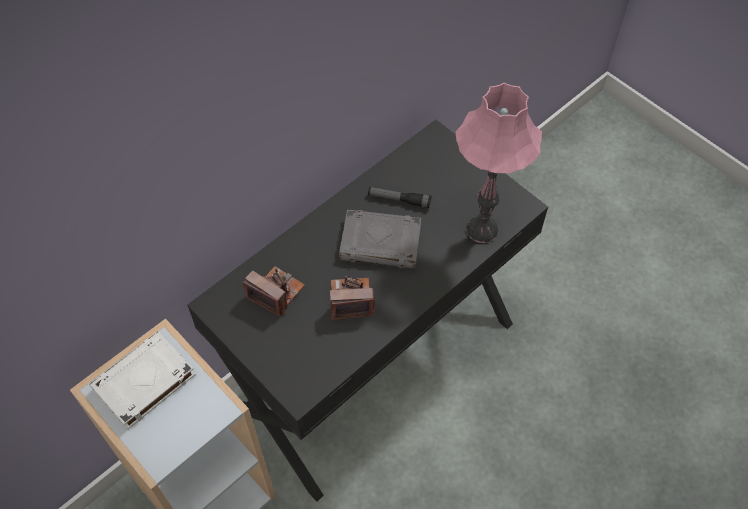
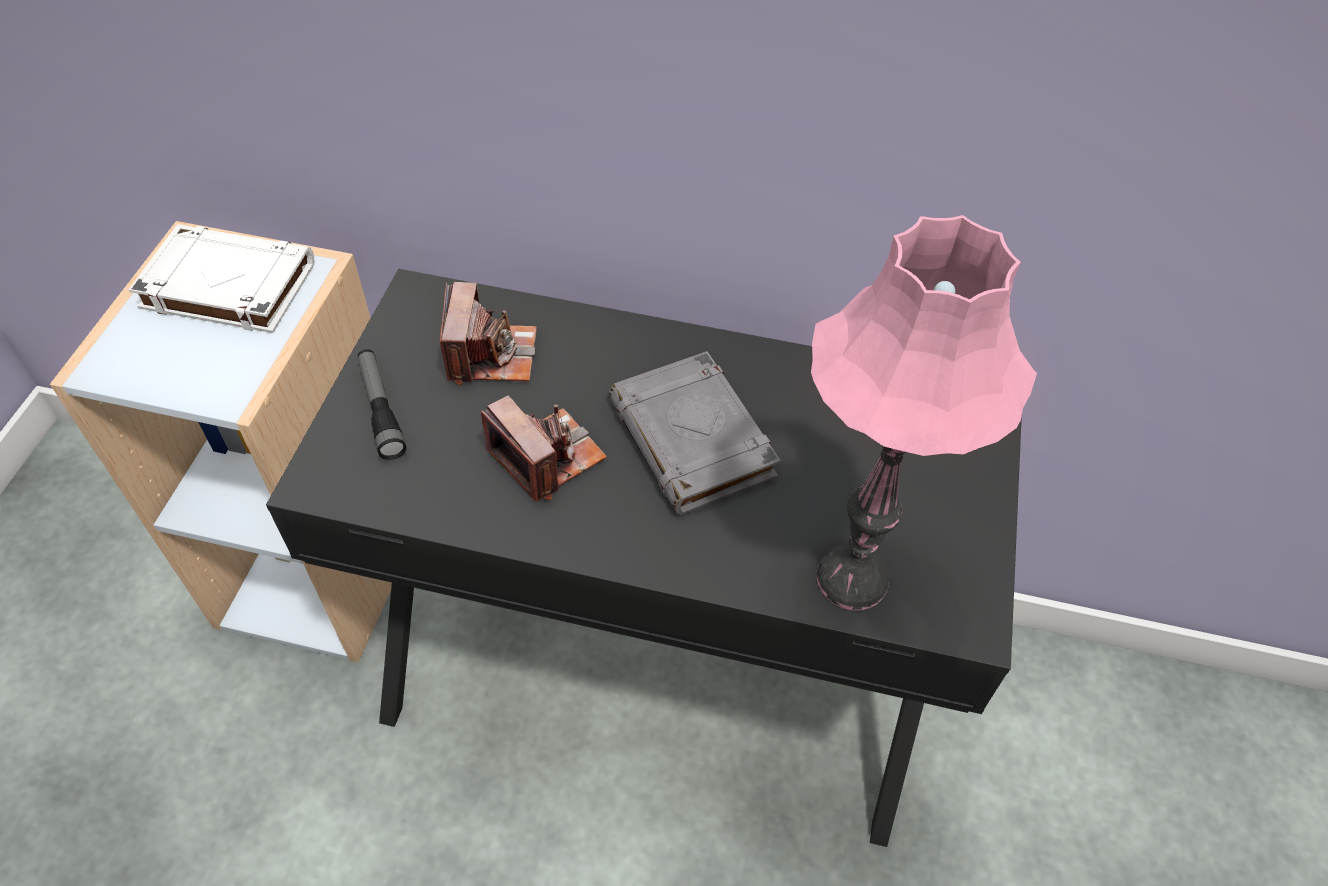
camera: 55 degrees right, 5 degrees down
flashlight [368,187,431,208] -> flashlight moved to [358,349,406,460]

